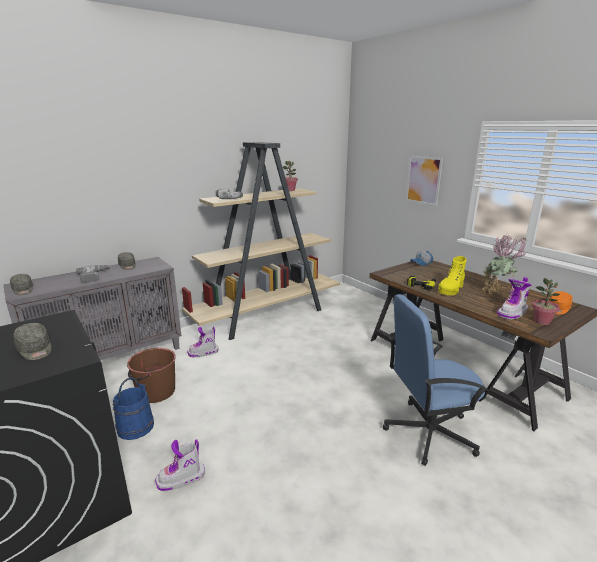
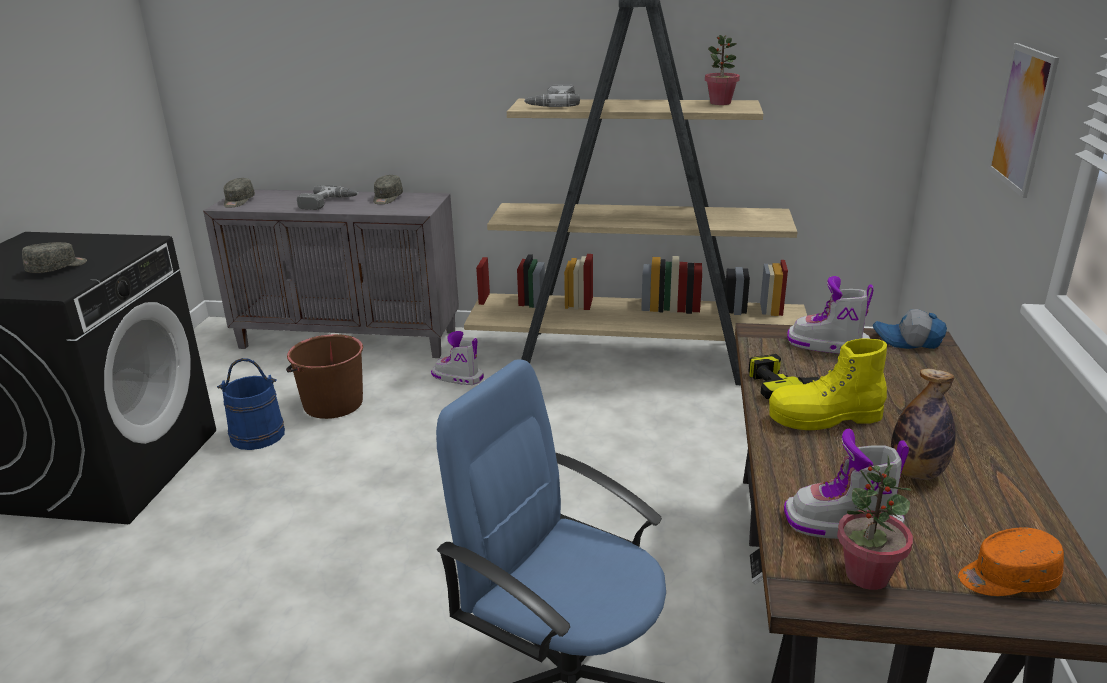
camera: 45 degrees right, 5 degrees up
grey cap [14,323,51,360] -> grey cap turned 150 degrees counterclockwise [22,242,87,273]
boot [155,439,205,491] -> boot moved to [787,276,873,354]
potted plant [482,235,527,295] -> bottle [891,369,956,480]

